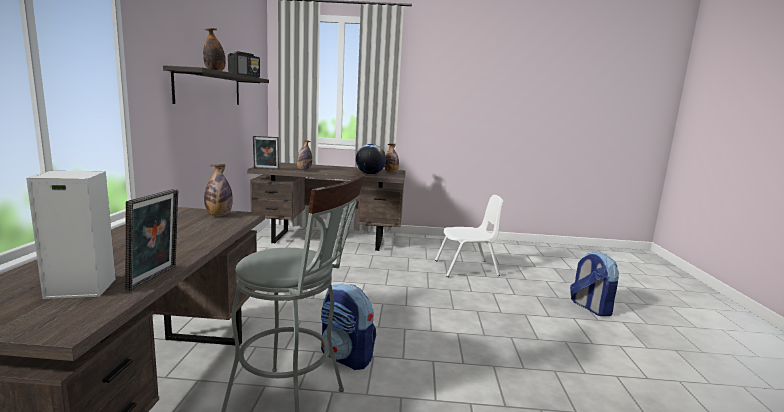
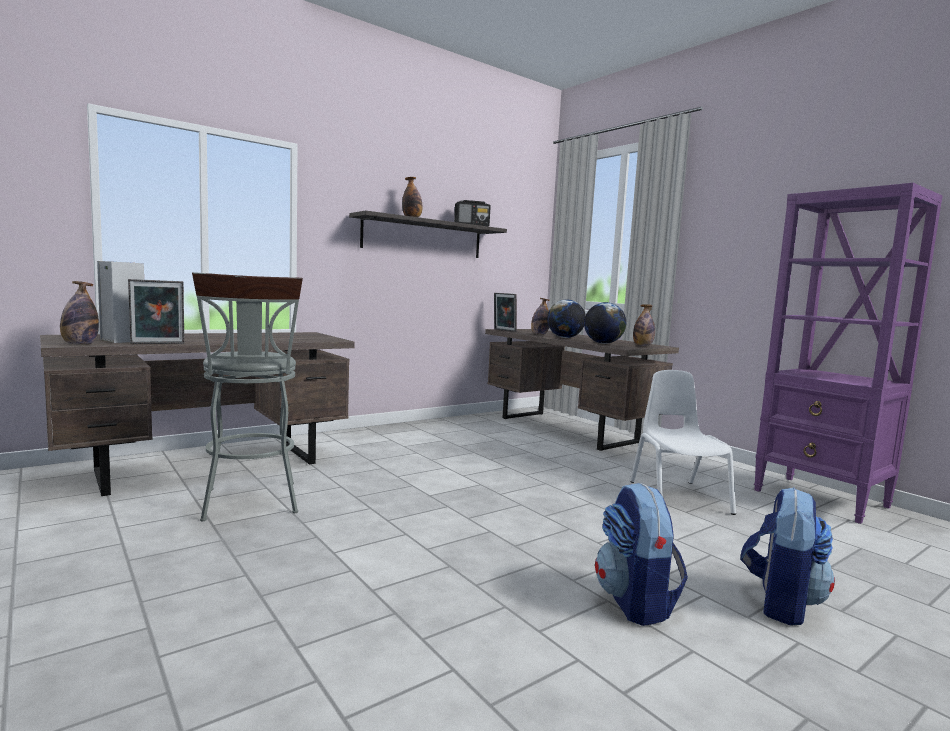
camera: 50 degrees right, 5 degrees down
bottle [204,164,233,216] -> bottle moved to [60,281,99,345]
backpack [321,284,376,370] -> backpack moved to [595,483,688,626]
white chair [435,195,503,277] -> white chair turned 135 degrees counterclockwise [630,370,736,515]
none -> globe [547,300,586,338]
none -> purple bookcase [754,183,943,524]

